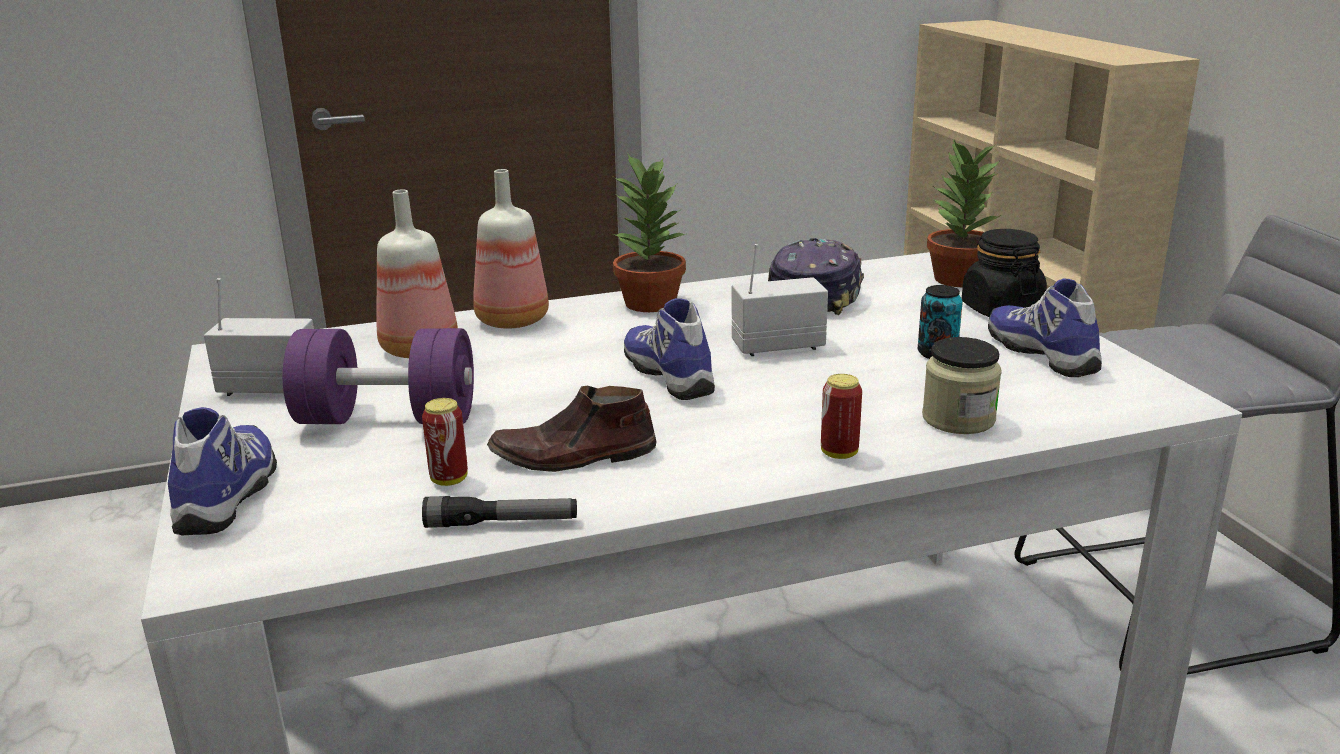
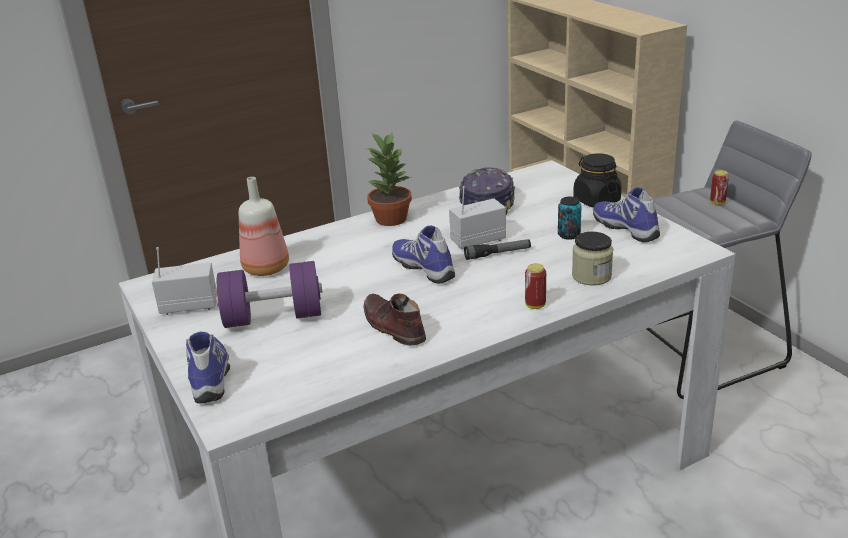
camera: 10 degrees left, 5 degrees up
can [422,398,468,486] -> can moved to [710,170,729,205]
flashlight [422,496,577,528] -> flashlight moved to [464,239,531,260]
bottle [473,169,549,329] -> none
brown shoe [487,386,656,472] -> brown shoe turned 75 degrees clockwise [364,293,426,346]
potted plant [927,140,1001,287] -> none

